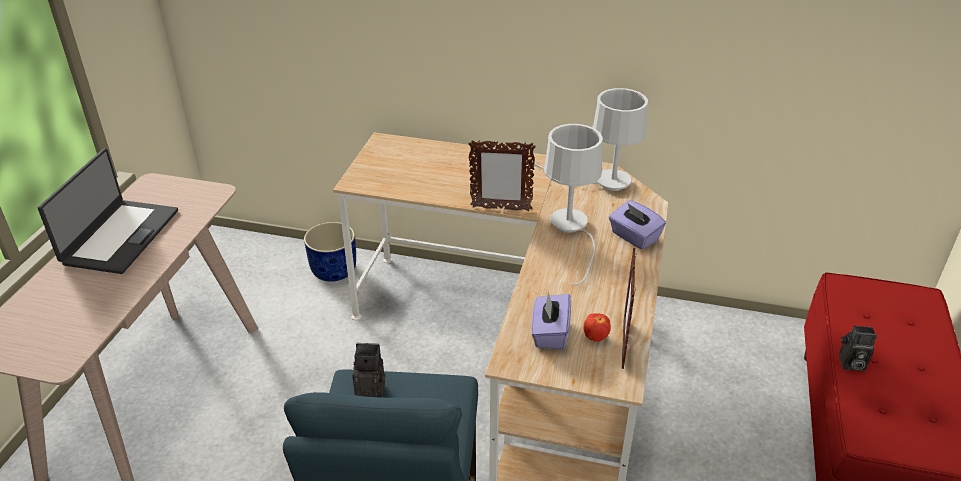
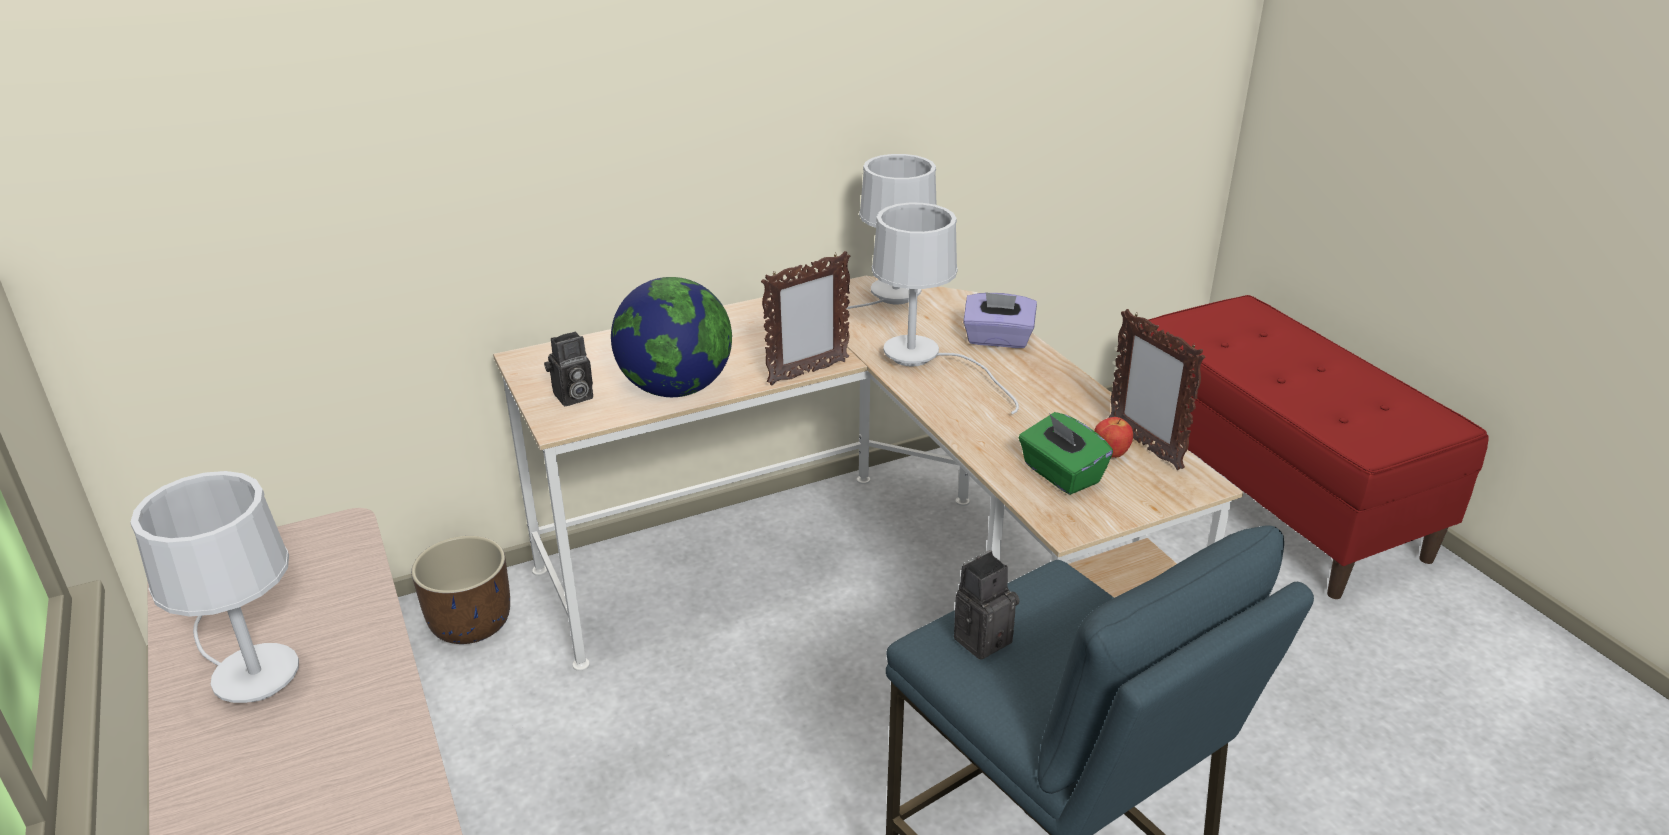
camera: 40 degrees left, 5 degrees down
laptop [38,148,178,274] -> white table lamp [130,471,299,703]
blue planter [304,222,356,282] -> brown planter [411,536,510,644]
purple tissue box [531,292,571,350] -> green tissue box [1019,412,1113,495]
camera [839,325,877,371] -> camera moved to [544,332,593,406]
none -> globe [611,277,732,397]

